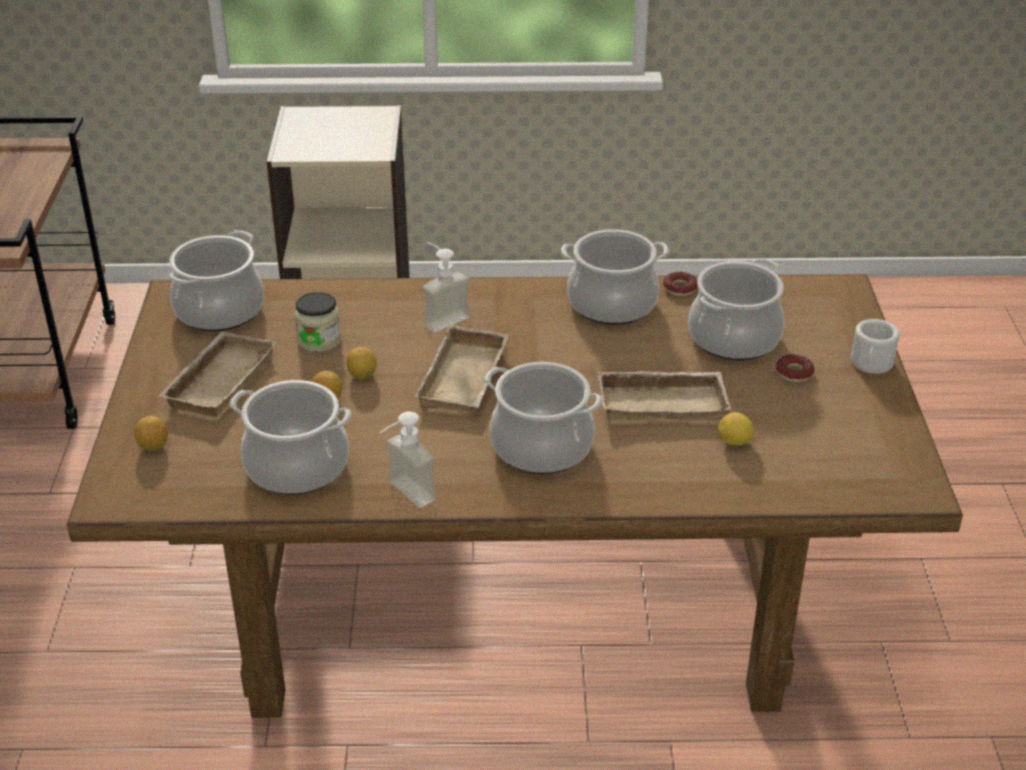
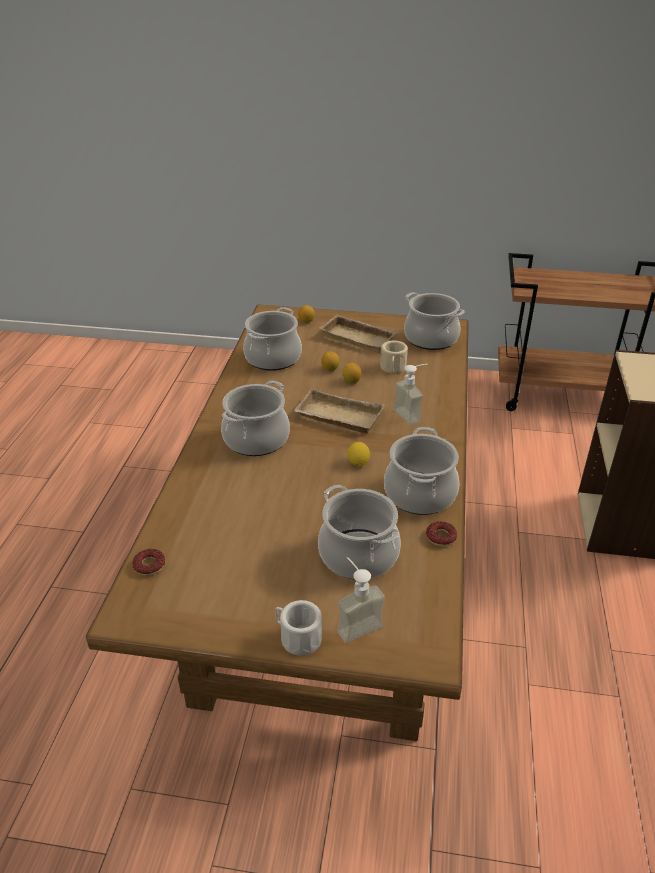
camera: 100 degrees right, 0 degrees up
jar [295,292,341,352] -> beige mug [380,341,408,374]
soap dispenser [379,411,436,508] -> soap dispenser moved to [337,557,385,643]
beige tray [598,371,731,420] -> none
lemon [718,412,754,445] -> lemon moved to [347,442,370,467]
donut [776,354,814,382] -> donut moved to [132,549,165,576]

